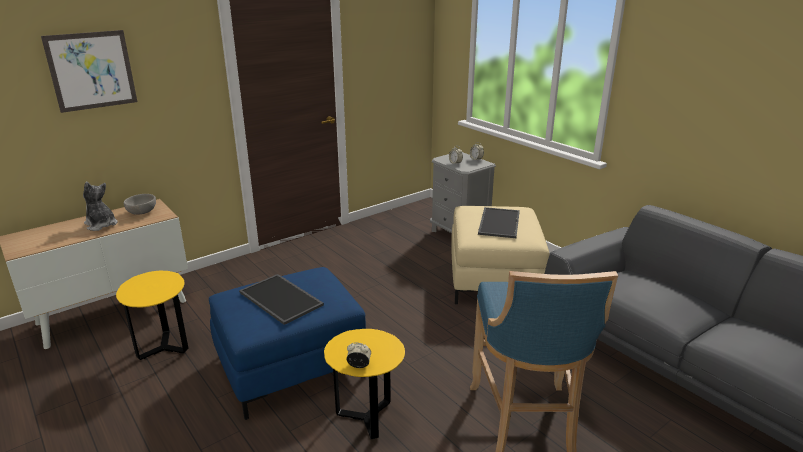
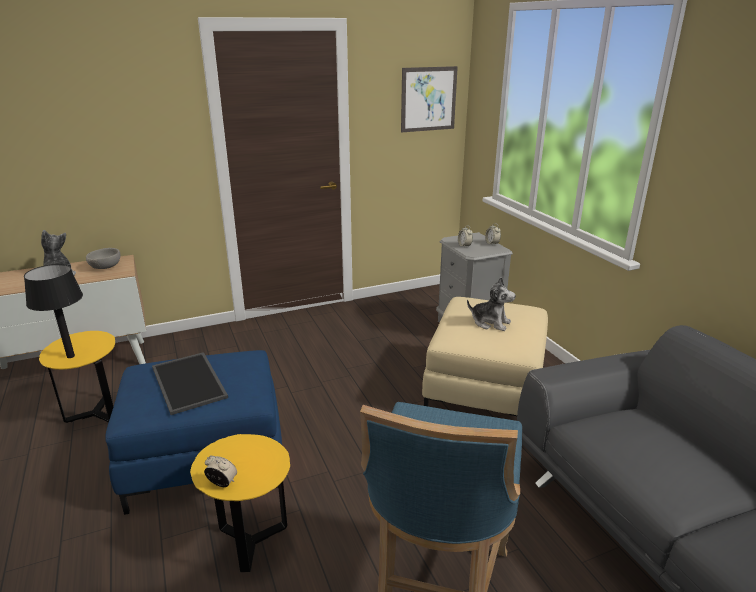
camera: 15 degrees right, 0 degrees up
picture [41,30,137,113] -> picture moved to [401,66,458,132]
tray [478,207,520,238] -> plush toy [467,277,516,331]
none -> black table lamp [24,264,83,358]

